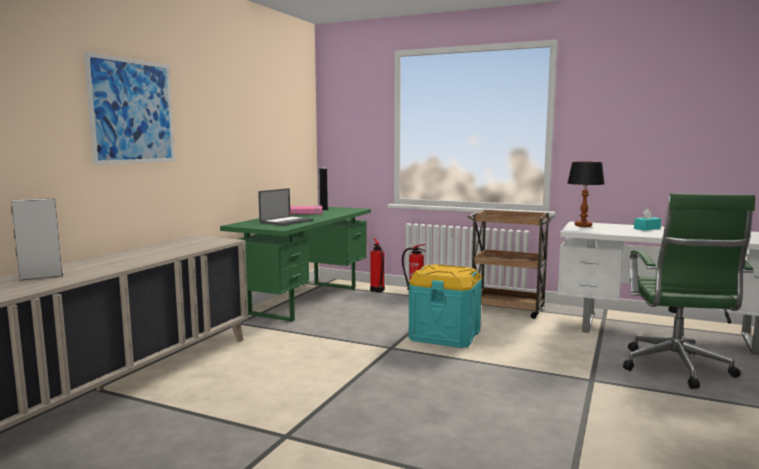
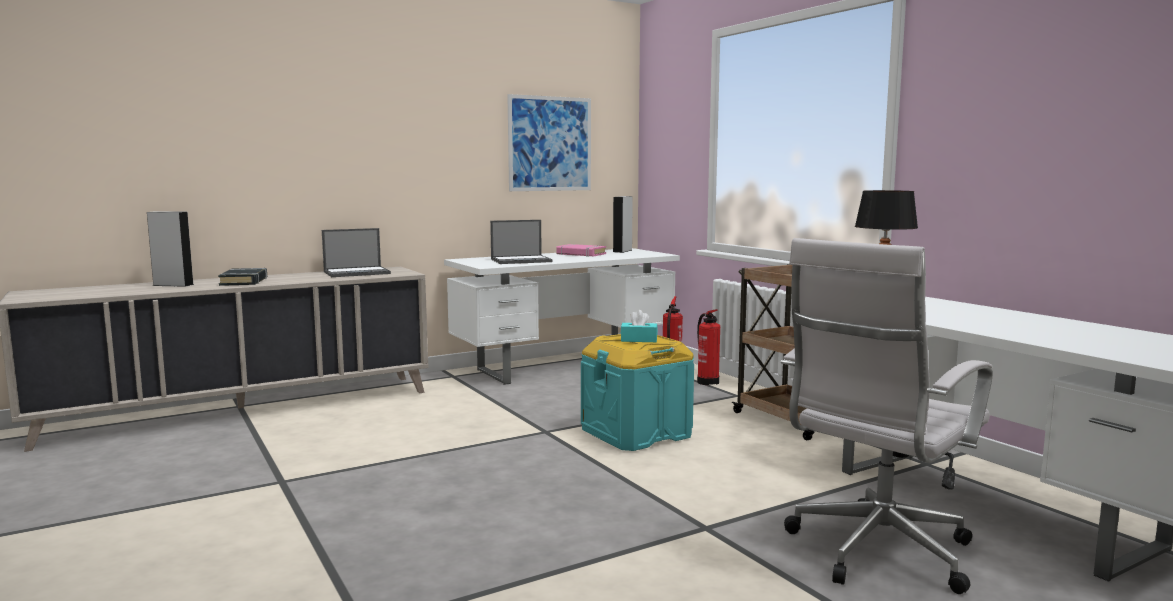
camera: 35 degrees right, 0 degrees up
picture [84,52,175,165] -> picture moved to [507,94,591,191]
green desk [220,207,371,322] -> white desk [444,248,680,385]
green office chair [623,193,755,389] -> white office chair [781,238,993,594]
turquoise tissue box [634,208,661,231] -> turquoise tissue box moved to [621,310,658,342]
none -> black book [218,268,267,286]
none -> laptop [322,228,391,277]

